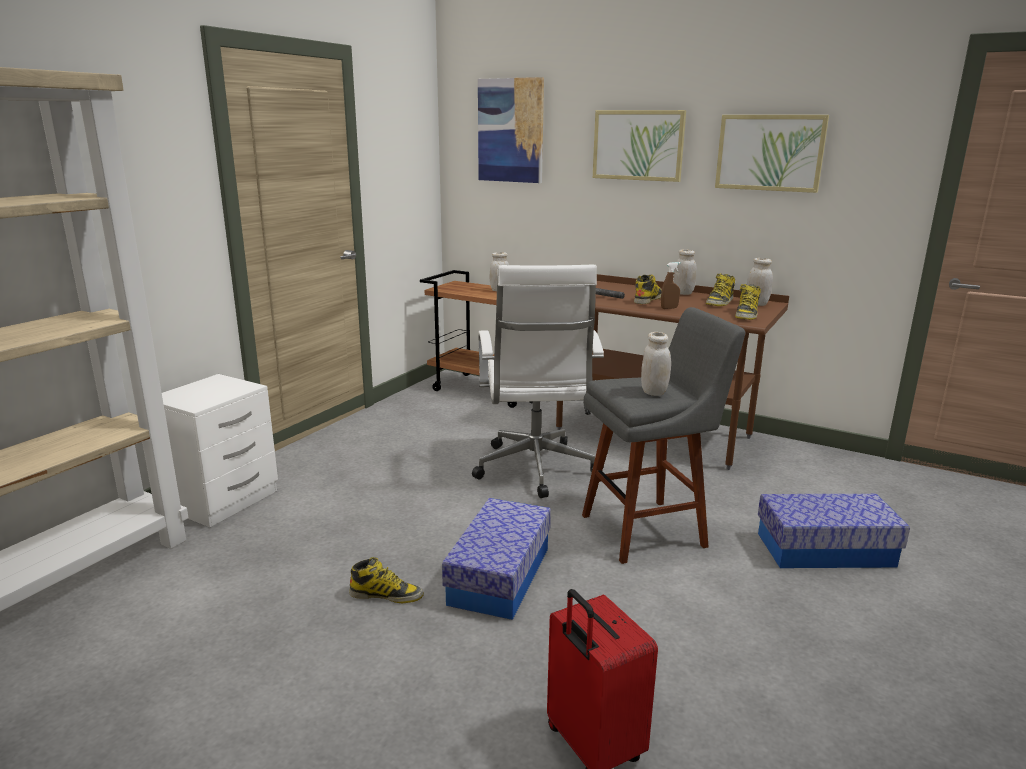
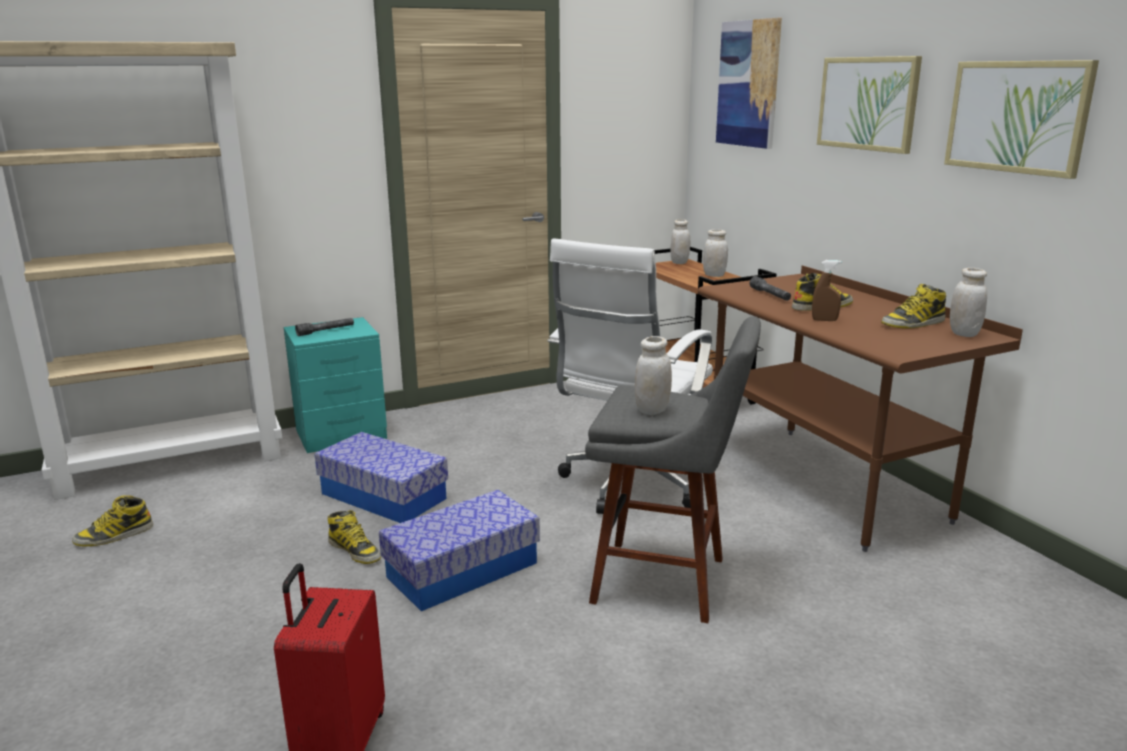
camera: 35 degrees right, 0 degrees up
white nightstand [162,374,278,527] -> turquoise nightstand [284,317,387,453]
white jar [673,249,697,295] -> white jar moved to [670,219,690,264]
boot [735,284,761,320] -> boot moved to [72,495,153,546]
storage box [758,494,910,568] -> storage box moved to [314,432,448,523]
none -> grey flashlight [295,318,354,336]

